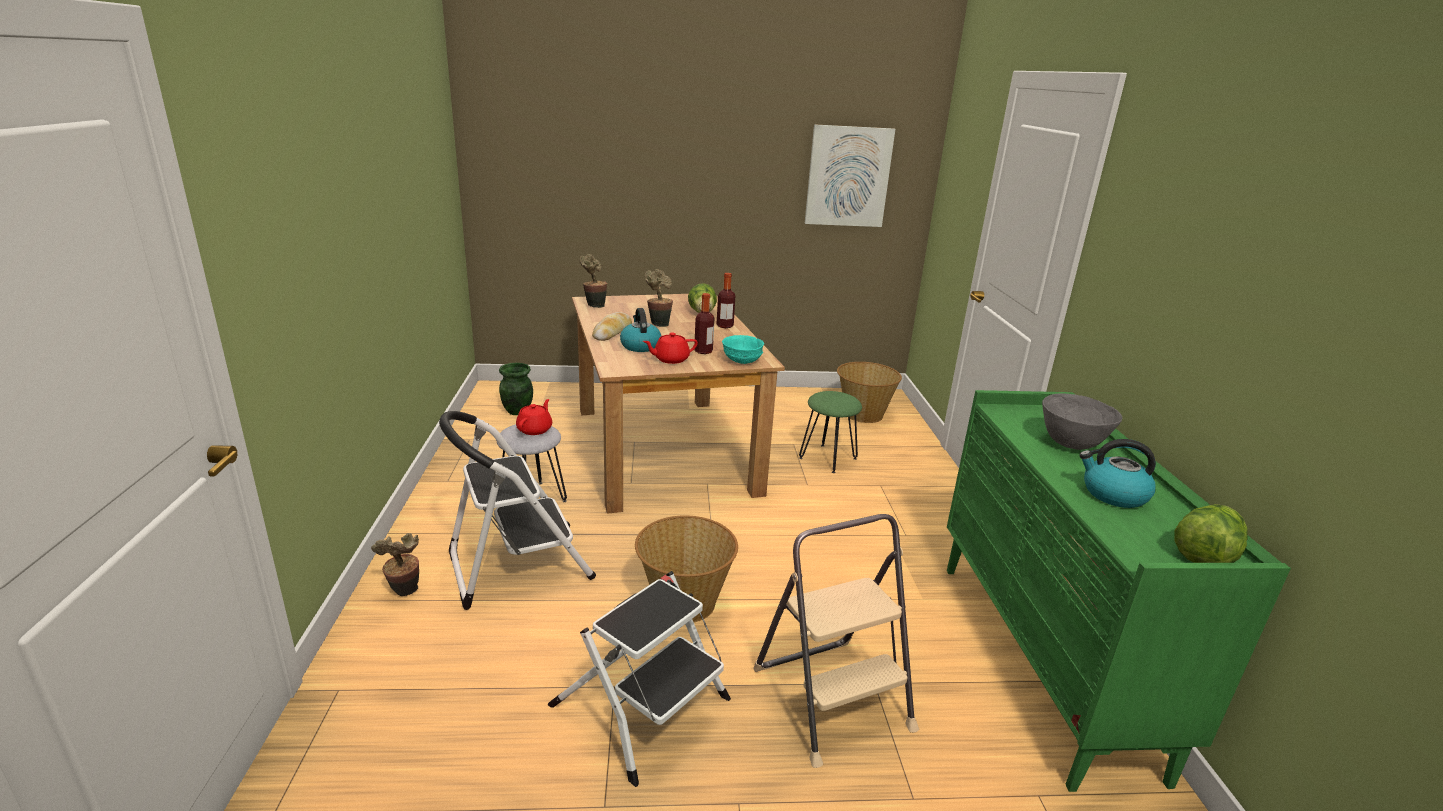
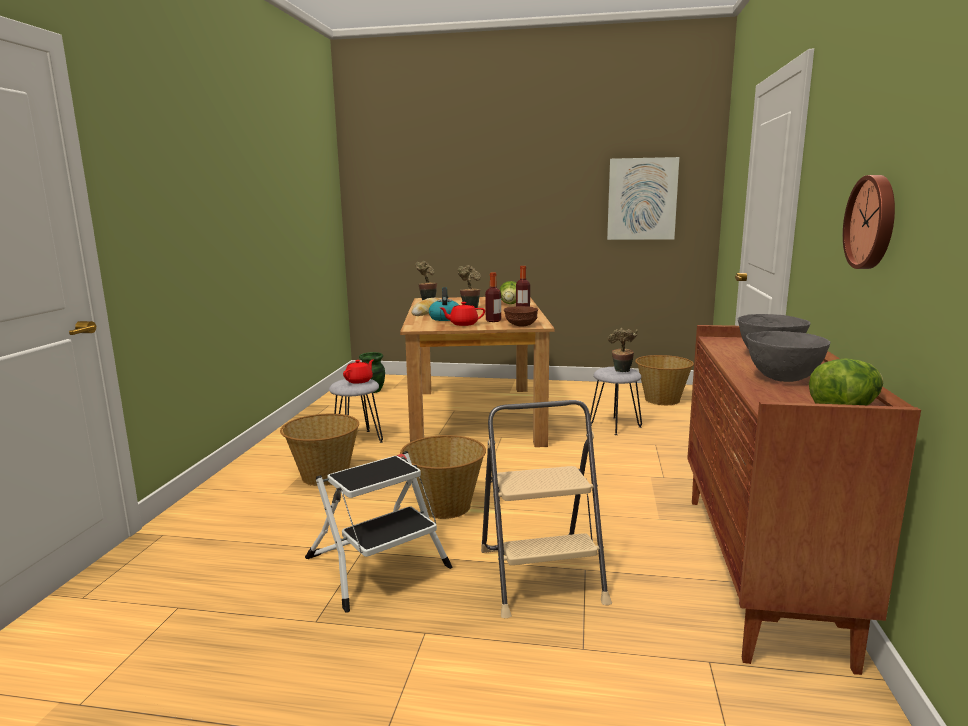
camera: 15 degrees right, 10 degrees down
potted plant [371,533,419,596] -> potted plant moved to [608,328,637,372]
step ladder [439,411,596,610] -> basket [280,414,359,486]
turquoise bowl [722,335,764,364] -> brown bowl [504,306,538,327]
green stool [799,391,862,473] -> grey stool [590,367,642,435]
green cabinet [947,390,1291,792] -> brown cabinet [687,325,921,675]
kettle [1079,439,1156,508] -> grey bowl [746,331,830,382]
none -> wall clock [843,175,895,269]

